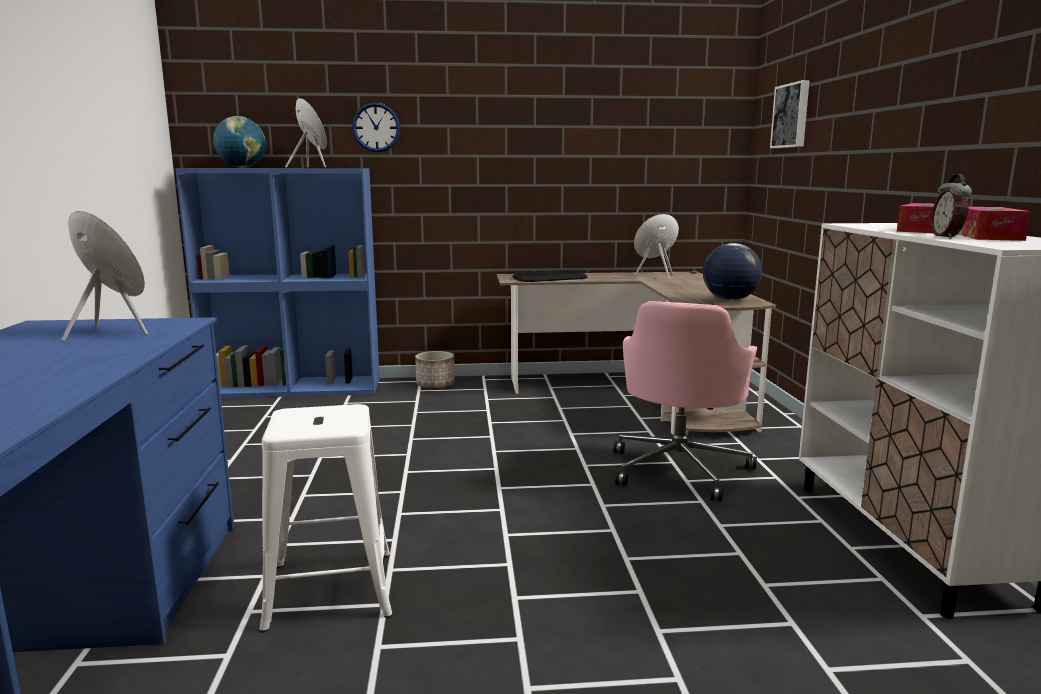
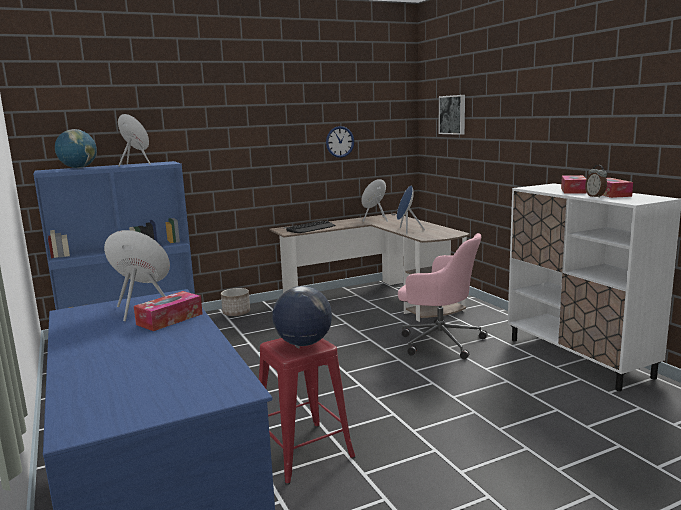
camera: 20 degrees left, 0 degrees up
white stool [259,404,392,633] -> red stool [259,338,355,485]
wall clock [352,103,400,152] -> wall clock moved to [326,126,354,158]
pink office chair [614,301,757,502] -> pink office chair turned 60 degrees counterclockwise [398,233,488,360]
globe [703,243,762,301] -> globe moved to [272,286,332,346]
none -> tissue box [134,291,203,331]
none -> blue speaker [397,185,425,235]

